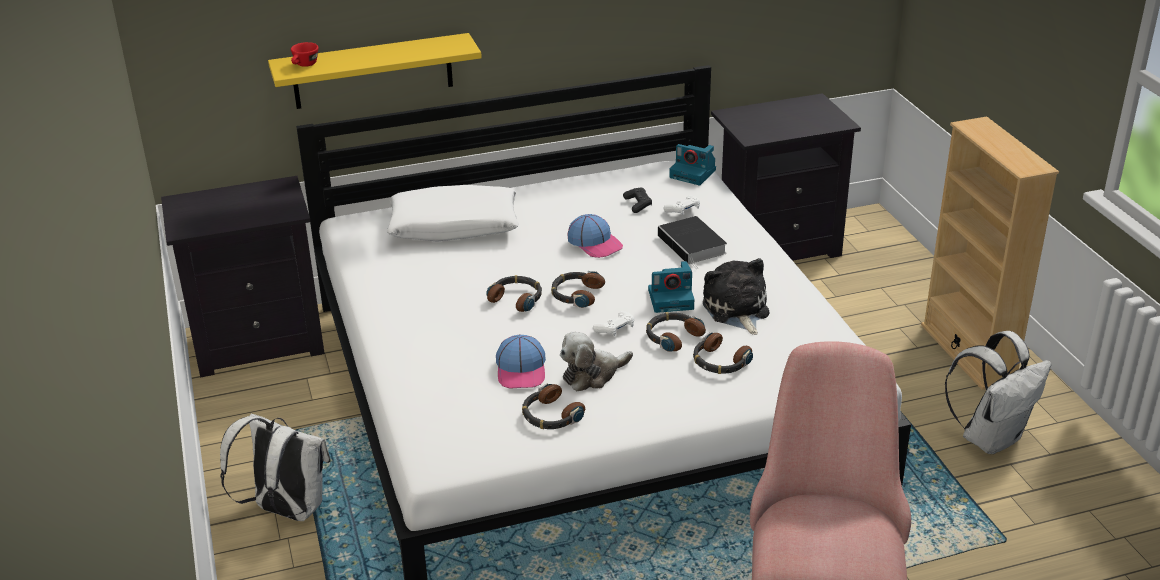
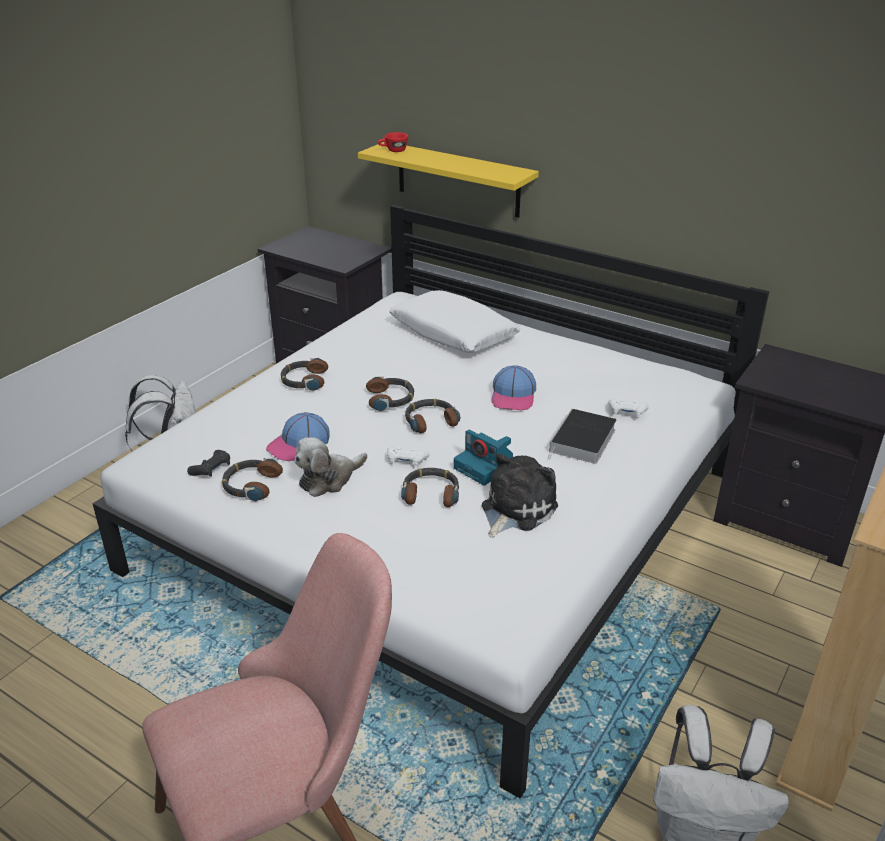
camera: 50 degrees right, 0 degrees up
plush toy [560,332,633,391] -> plush toy turned 60 degrees counterclockwise [294,437,367,497]
black game controller [623,188,652,213] -> black game controller moved to [187,450,230,477]
camera [669,144,716,185] -> none
headphones [693,332,753,374] -> headphones moved to [281,358,328,391]

